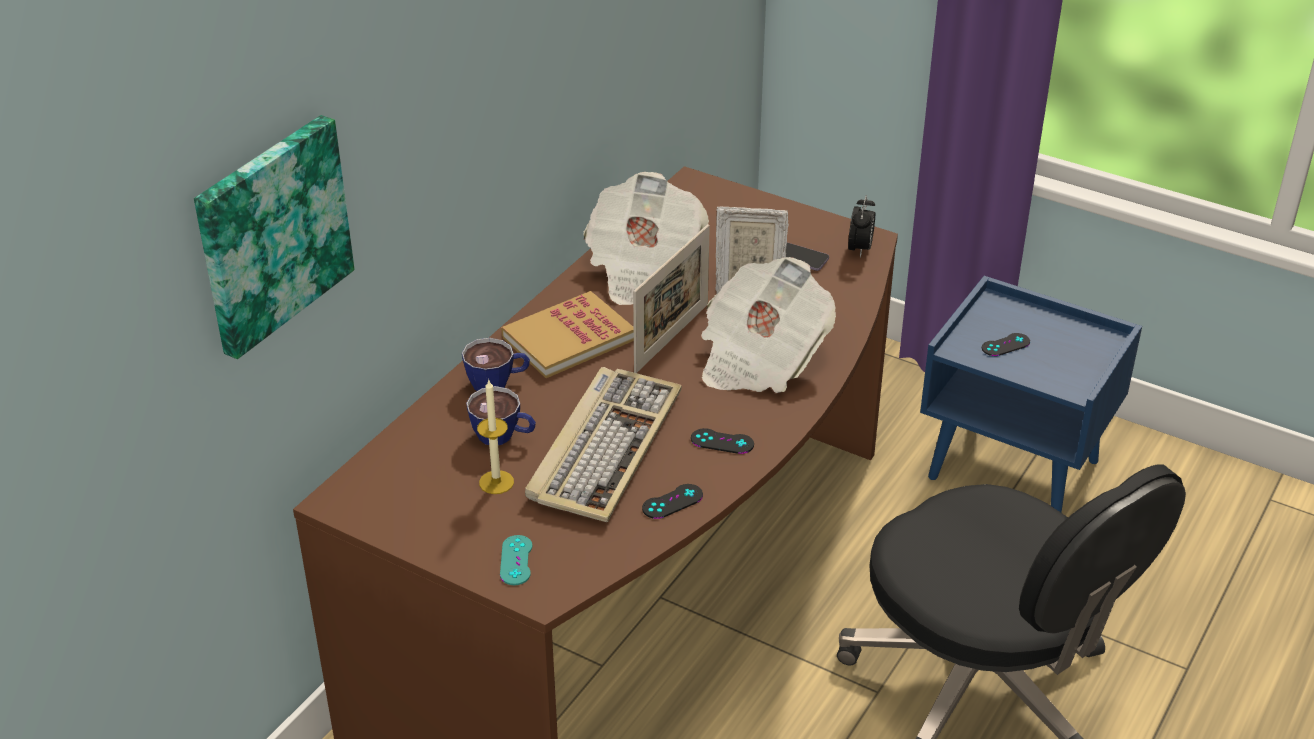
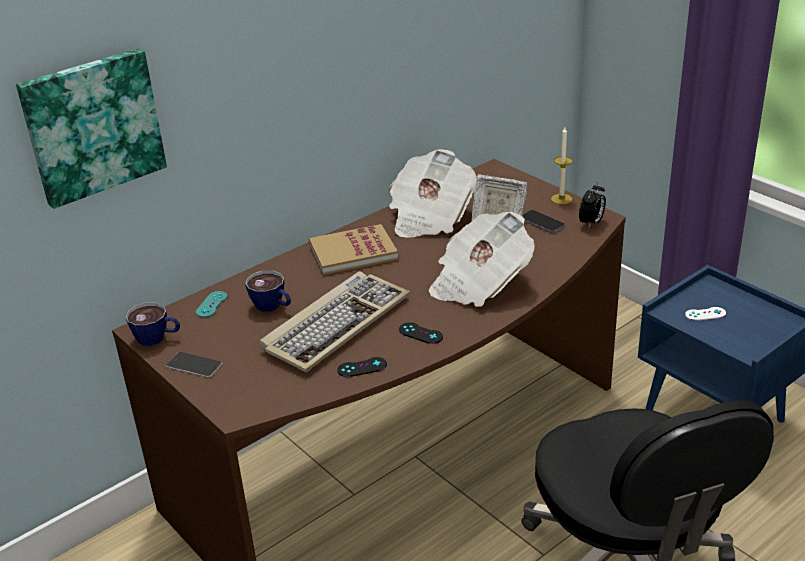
camera: 20 degrees right, 5 degrees down
cup [462,338,530,391] -> cup moved to [125,302,180,346]
candle [477,380,514,494] -> candle moved to [551,127,573,204]
turquoise game controller [500,535,532,585] -> turquoise game controller moved to [196,291,227,318]
picture frame [633,224,710,373] -> none
black game controller [982,333,1030,356] -> white game controller [685,307,726,321]
none -> phone [166,352,223,377]

